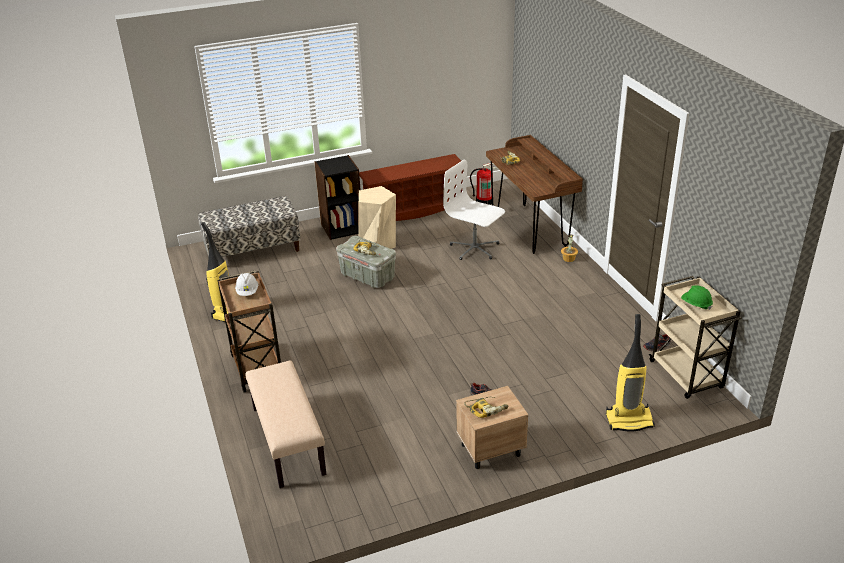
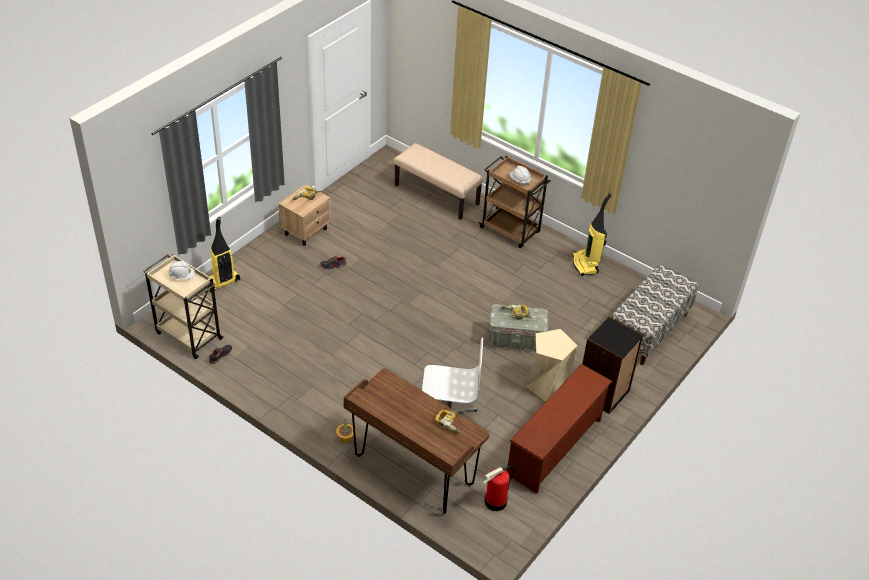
camera: 145 degrees right, 10 degrees up
green hard hat [681,285,713,310] -> white hard hat [168,261,195,279]

